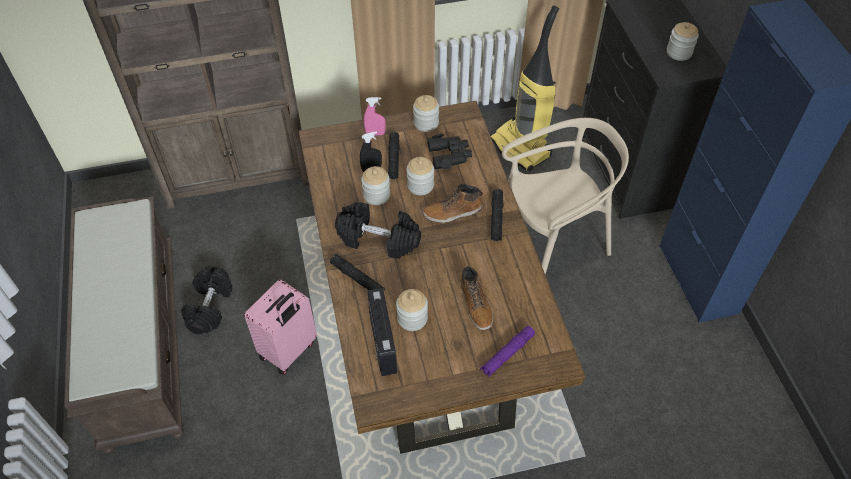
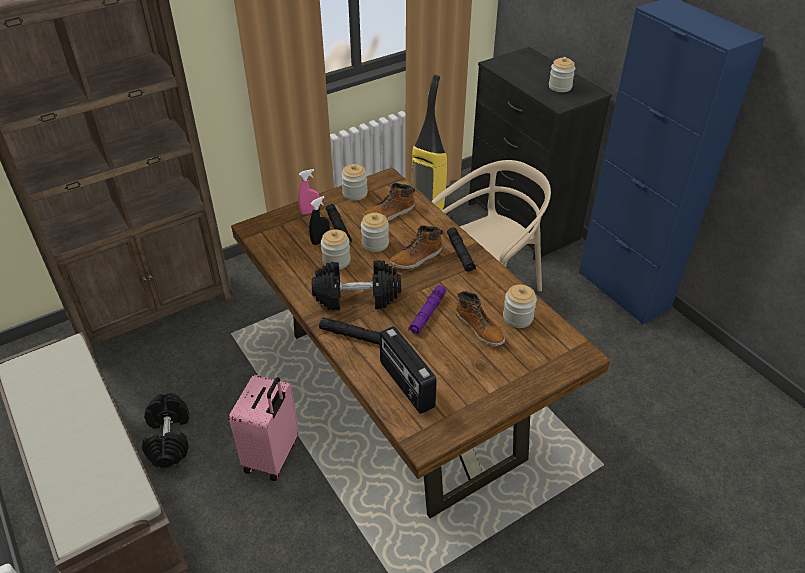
camera: 20 degrees left, 10 degrees down
jar [396,289,428,331] -> jar moved to [503,285,537,328]
black binoculars [427,134,472,170] -> boot [363,183,415,221]
purple flashlight [480,326,535,377] -> purple flashlight moved to [408,285,446,335]

